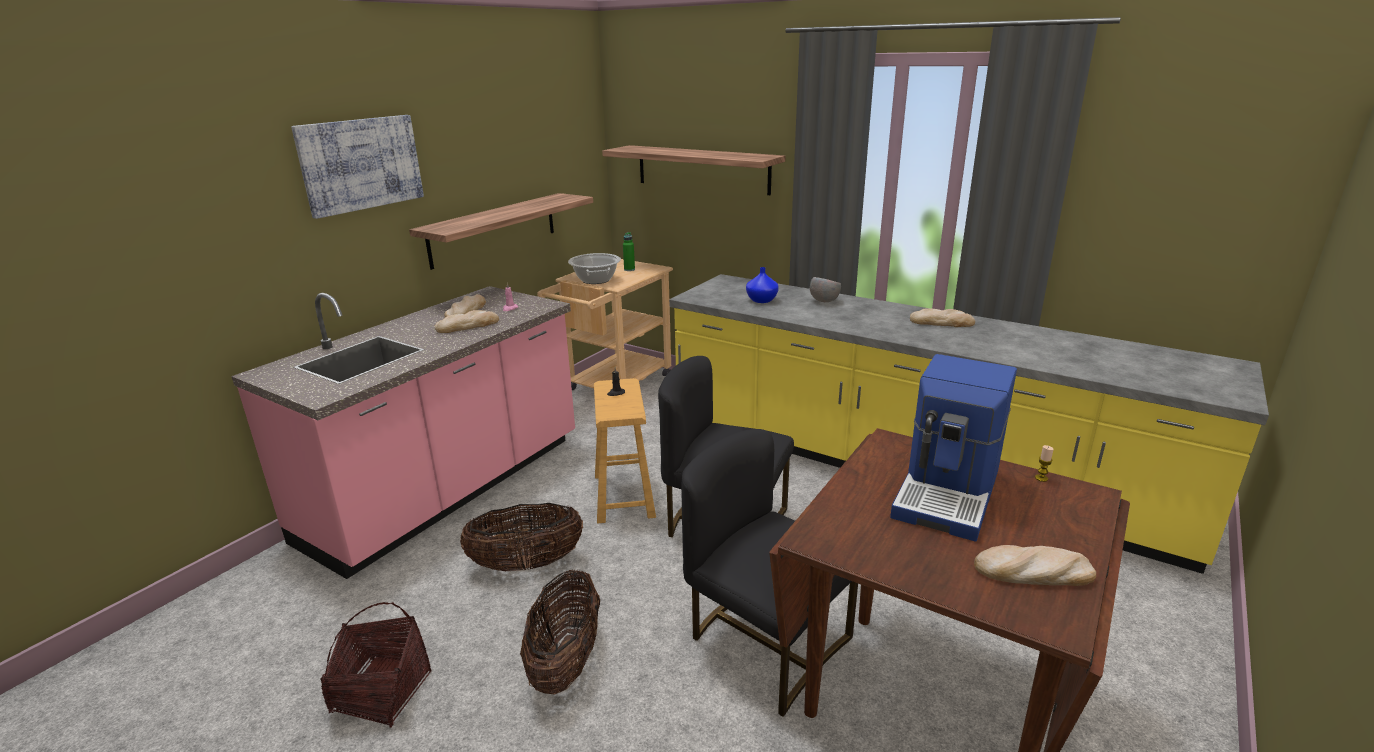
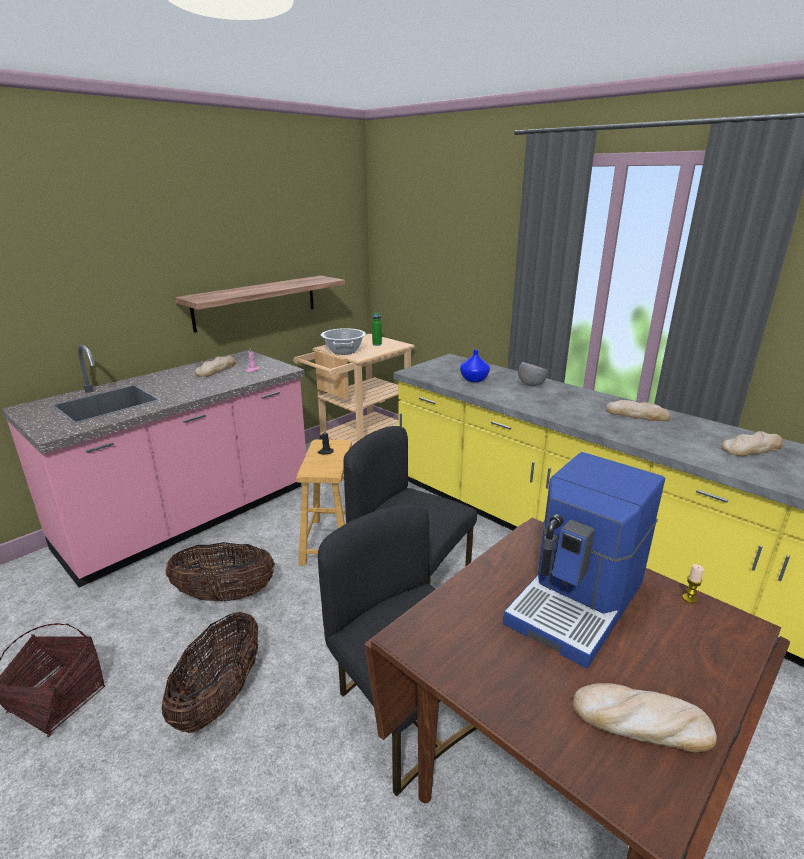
camera: 10 degrees right, 0 degrees up
picture [291,115,424,219] -> none
bread [435,310,499,333] -> bread moved to [722,431,784,456]
shelf [602,145,786,195] -> none

